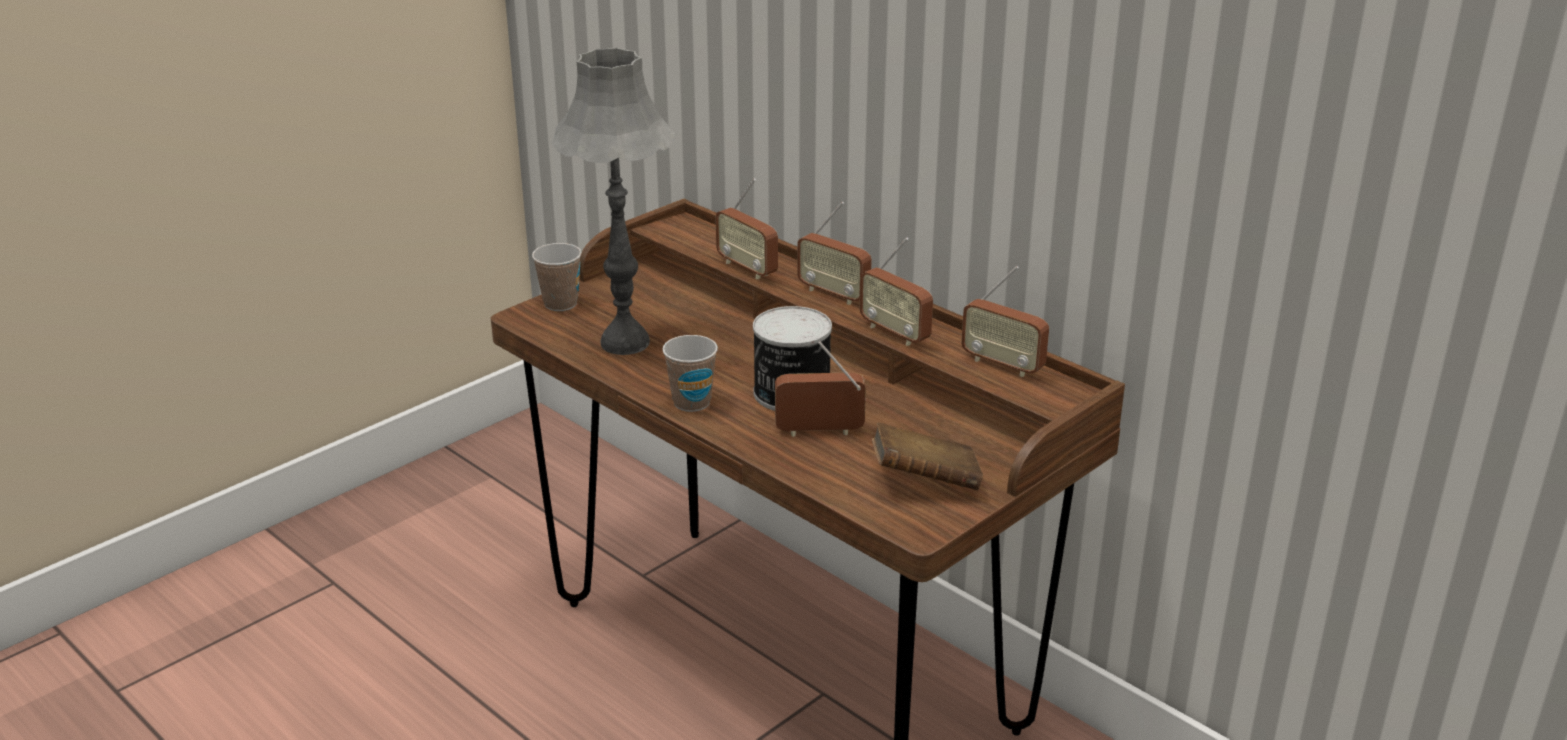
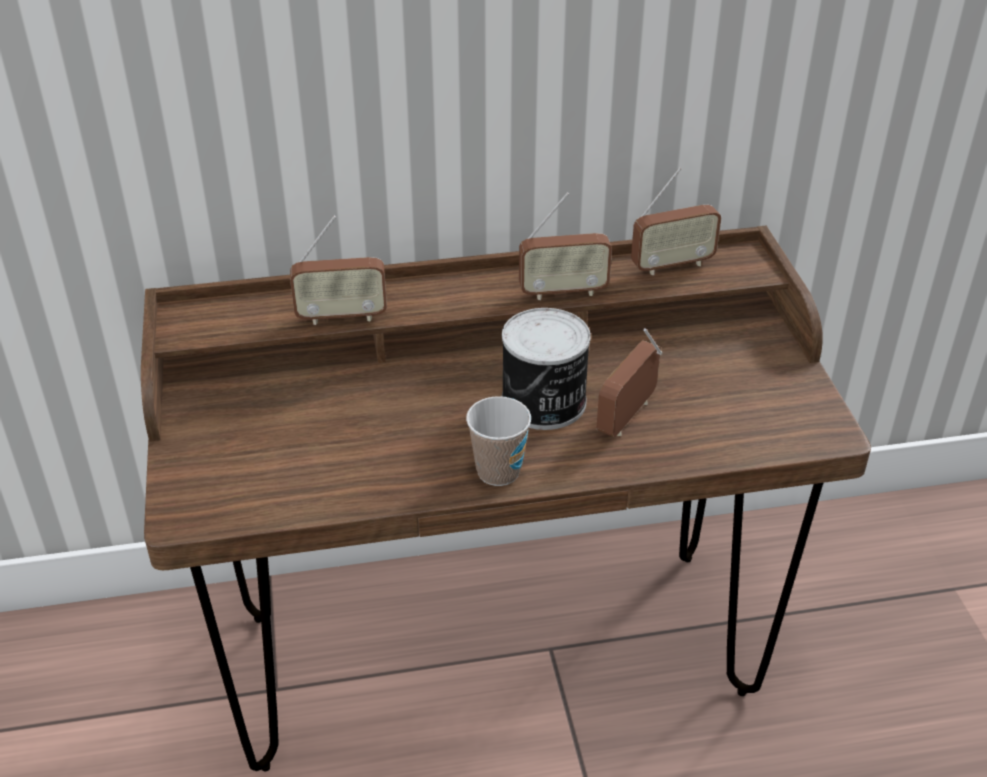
camera: 55 degrees left, 10 degrees up
cup [532,243,582,311] -> none
grey table lamp [551,48,676,355] -> none
radio [797,202,872,305] -> none
brown book [872,423,983,490] -> none

